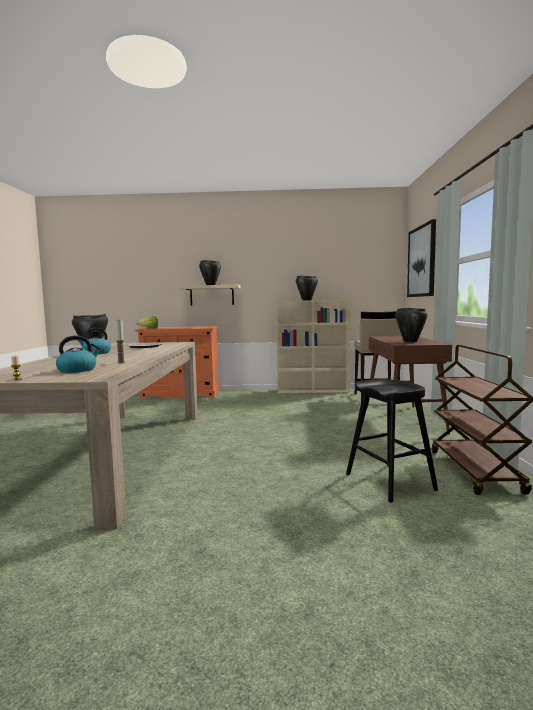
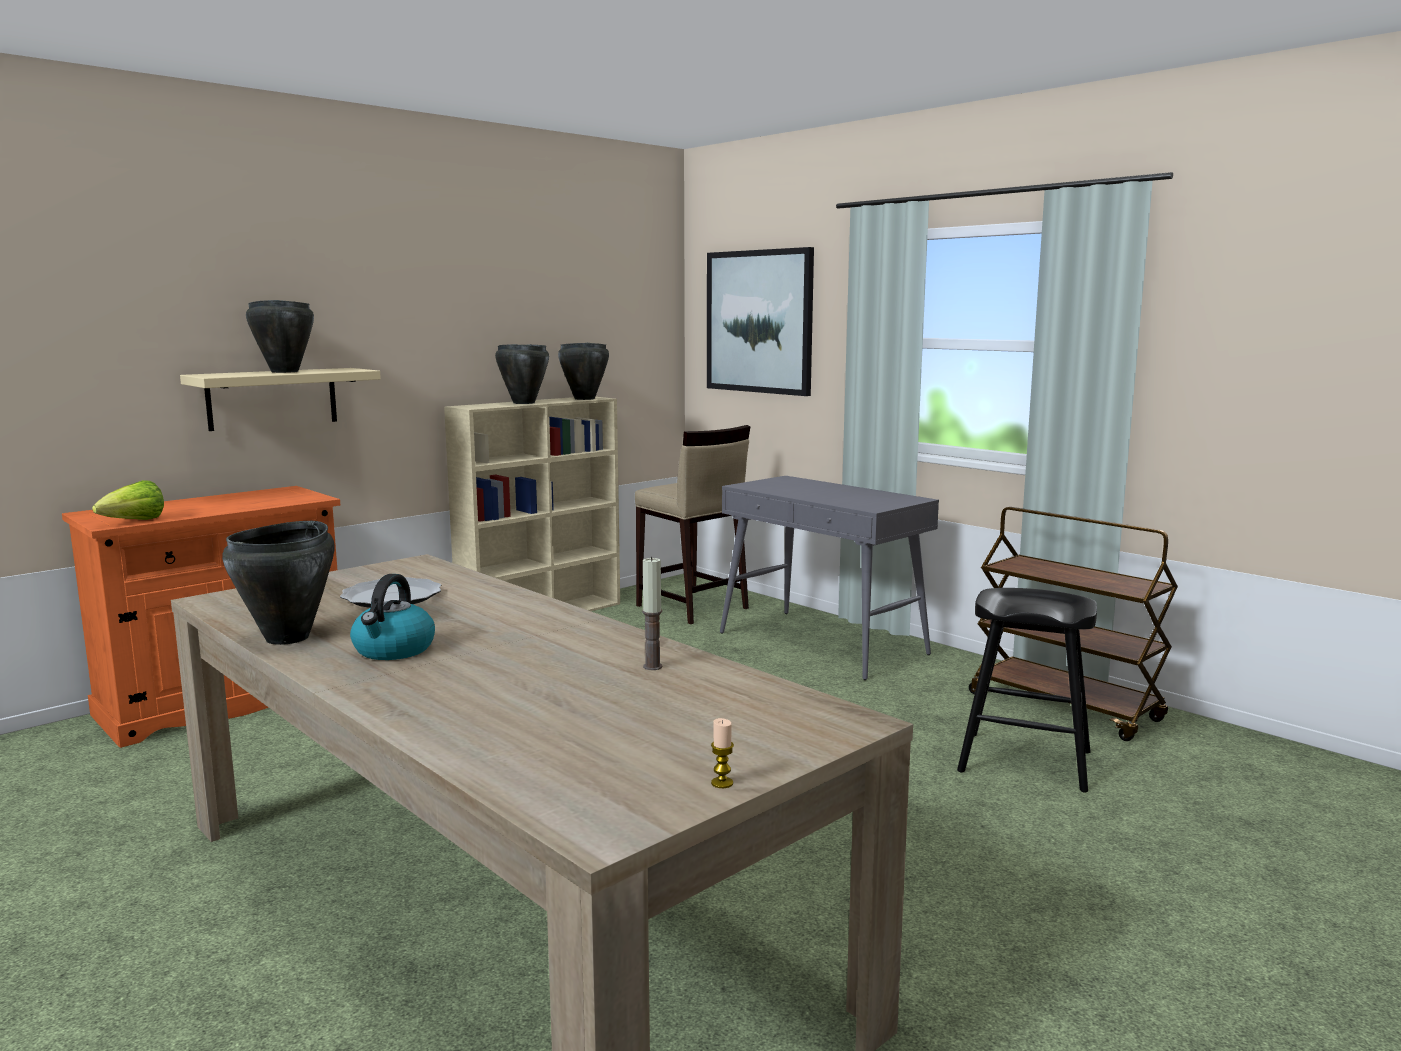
camera: 45 degrees left, 5 degrees up
kettle [56,335,101,373] -> none
brown console table [367,336,452,435] -> grey console table [720,476,939,680]
black cooking pot [395,308,428,342] -> black cooking pot moved to [558,343,609,400]

